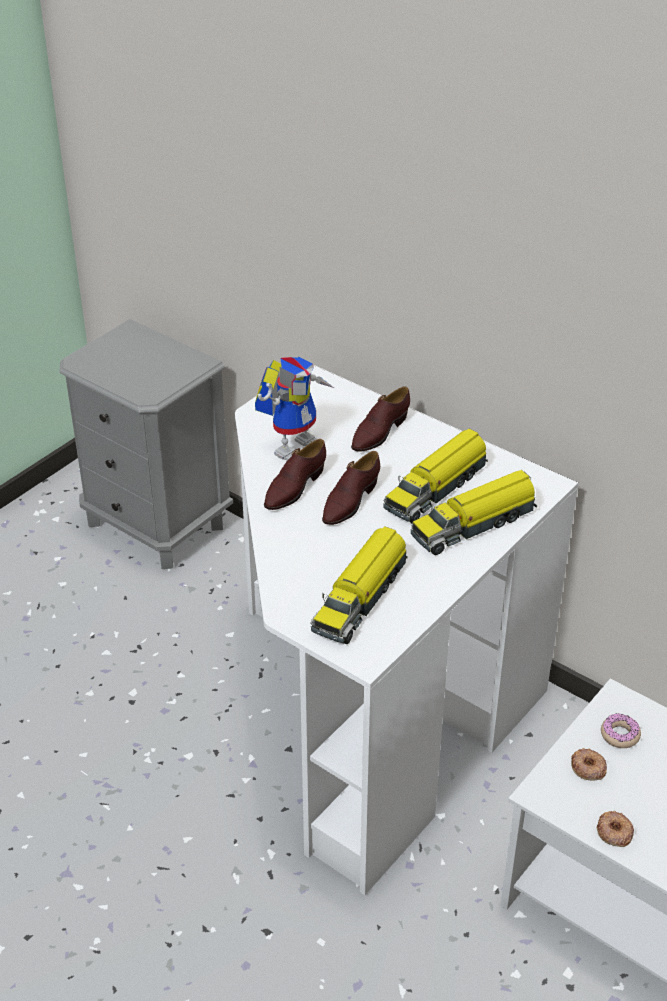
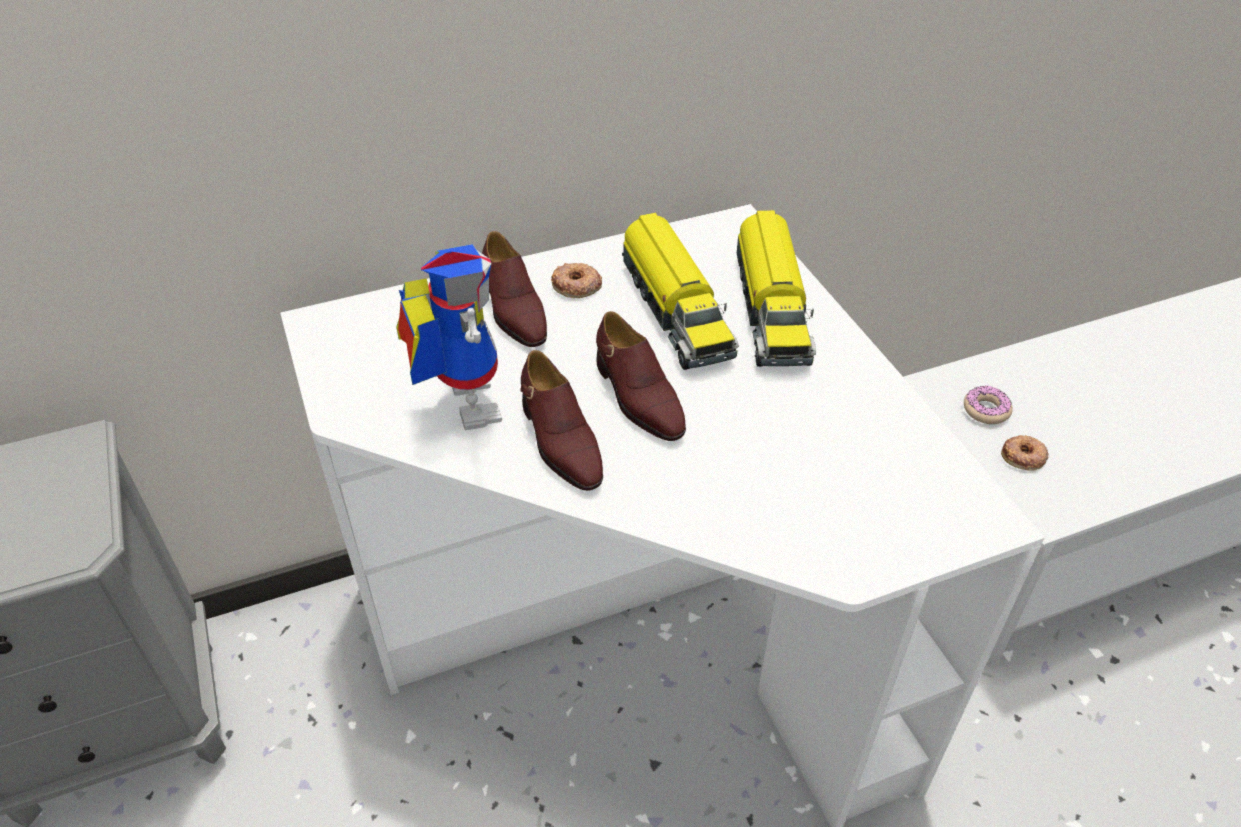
camera: 60 degrees left, 5 degrees up
toy truck [310,526,408,644] -> none
donut [596,811,634,847] -> donut moved to [551,263,602,298]

